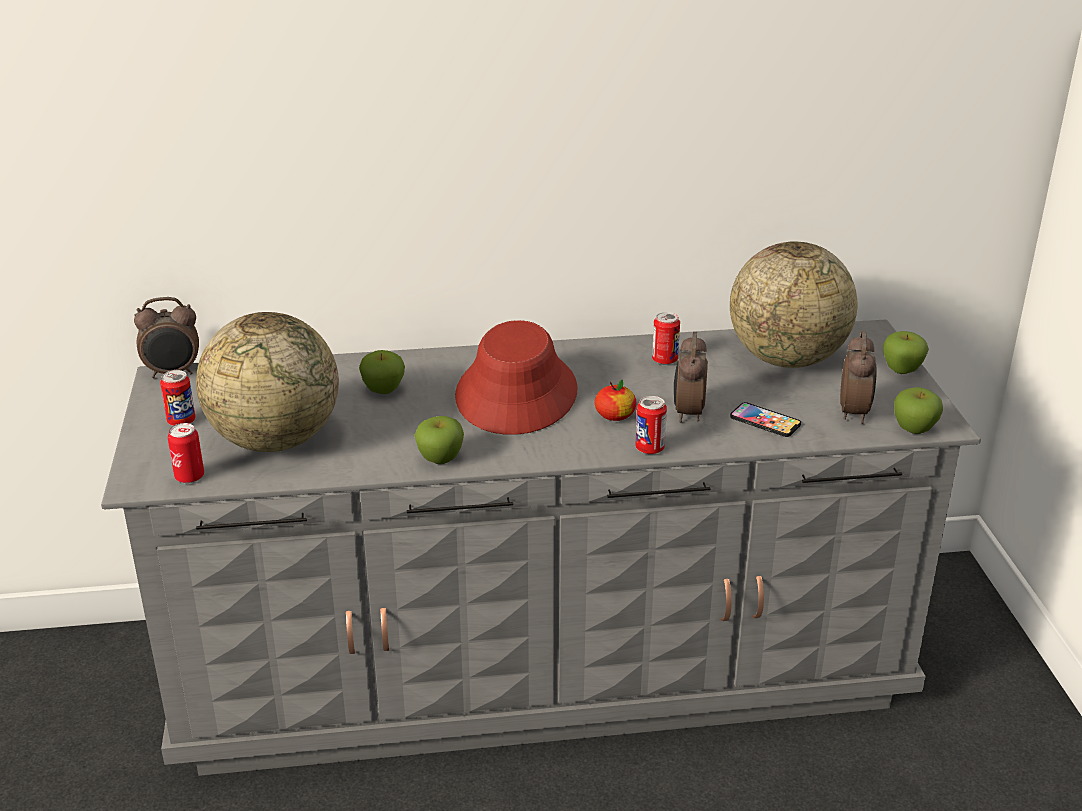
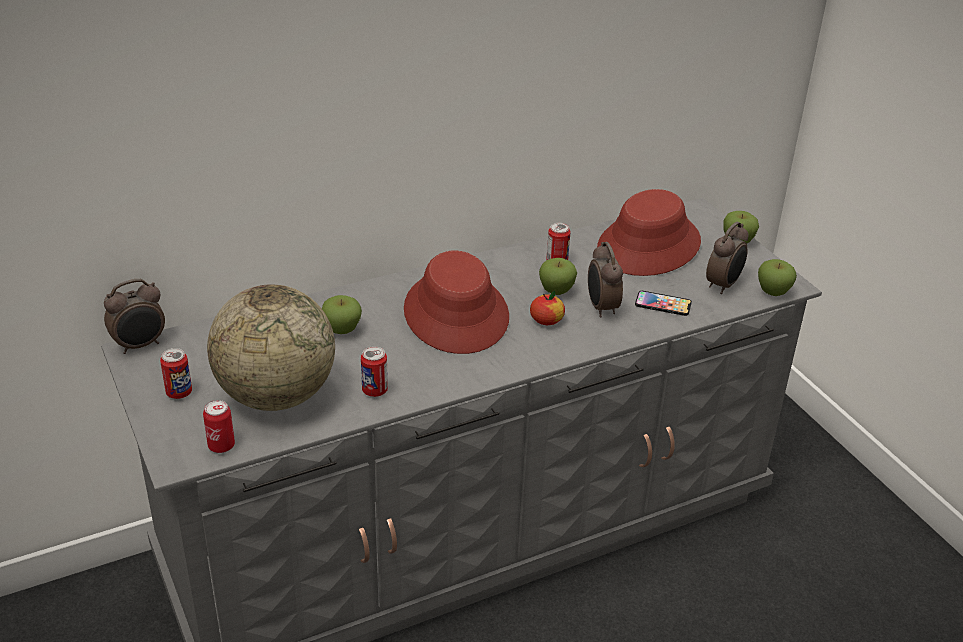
camera: 20 degrees left, 5 degrees up
apple [414,416,464,464] -> apple moved to [539,258,577,295]
can [635,396,667,454] -> can moved to [361,346,388,397]
globe [730,241,857,368] -> red hat [597,189,701,276]
alarm clock [840,331,877,424] -> alarm clock turned 45 degrees clockwise [706,222,748,294]

